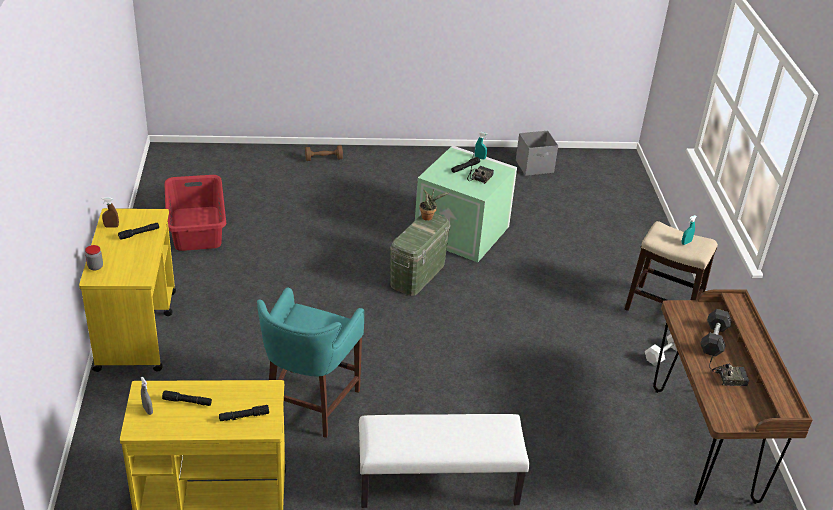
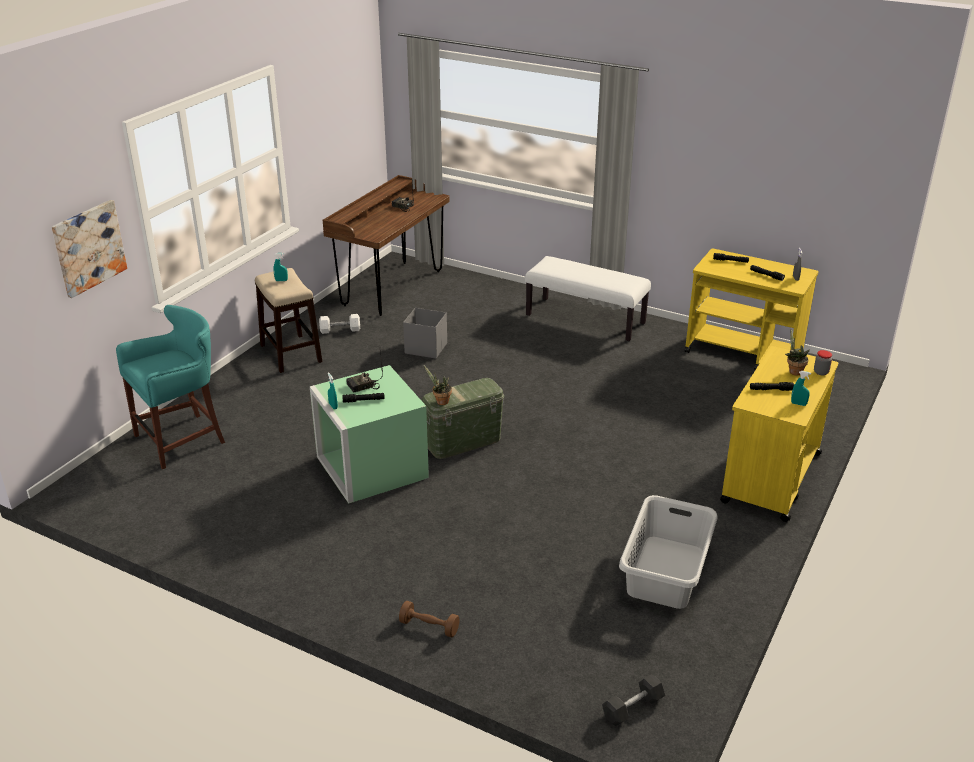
camera: 145 degrees left, 5 degrees down
brown spray bottle [101,197,119,228] -> turquoise spray bottle [791,371,811,406]
red laundry basket [165,175,226,251] -> grey laundry basket [619,495,717,609]
turquoise stool [257,287,364,438] -> turquoise stool moved to [116,305,225,469]
grey storage box [516,131,558,176] -> grey storage box moved to [403,308,447,359]
grey dumbbell [700,309,732,357] -> grey dumbbell moved to [602,674,665,726]
none -> picture [52,200,127,298]
none -> potted plant [785,329,810,376]

